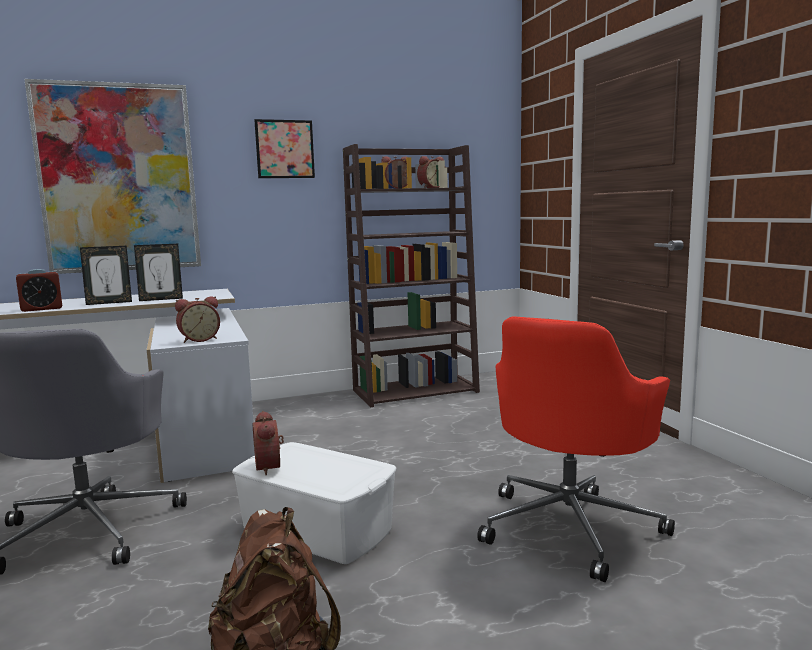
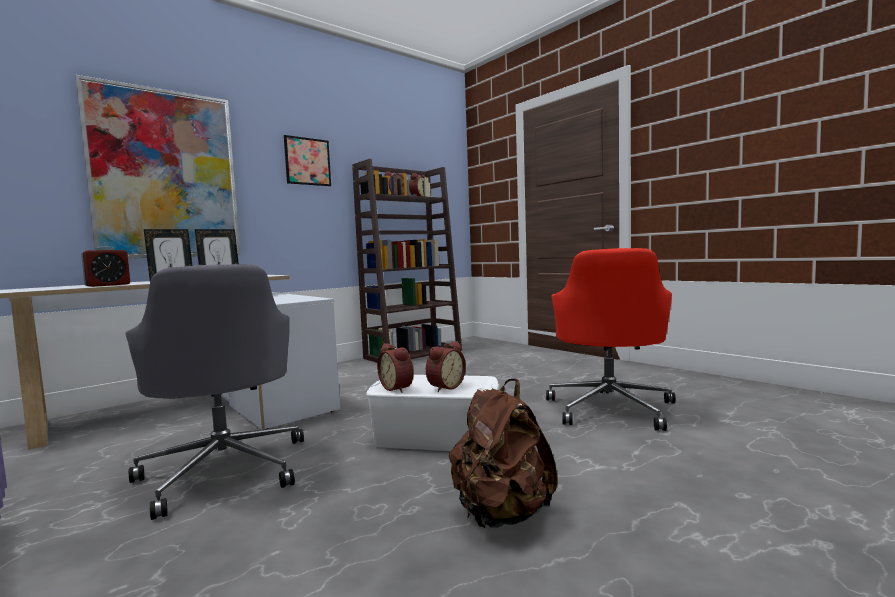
camera: 20 degrees left, 5 degrees down
alarm clock [175,296,220,343] -> alarm clock moved to [426,341,466,392]

